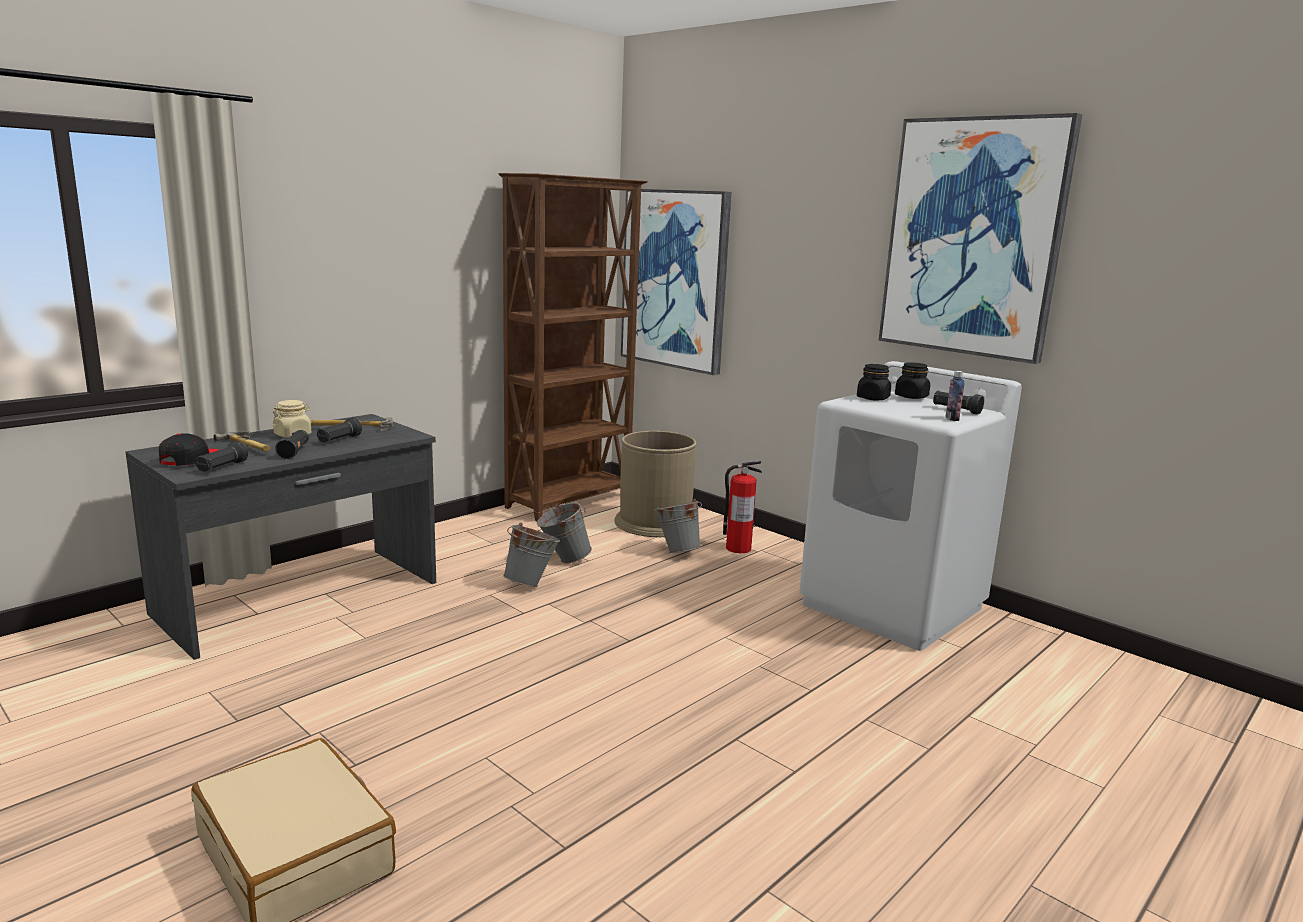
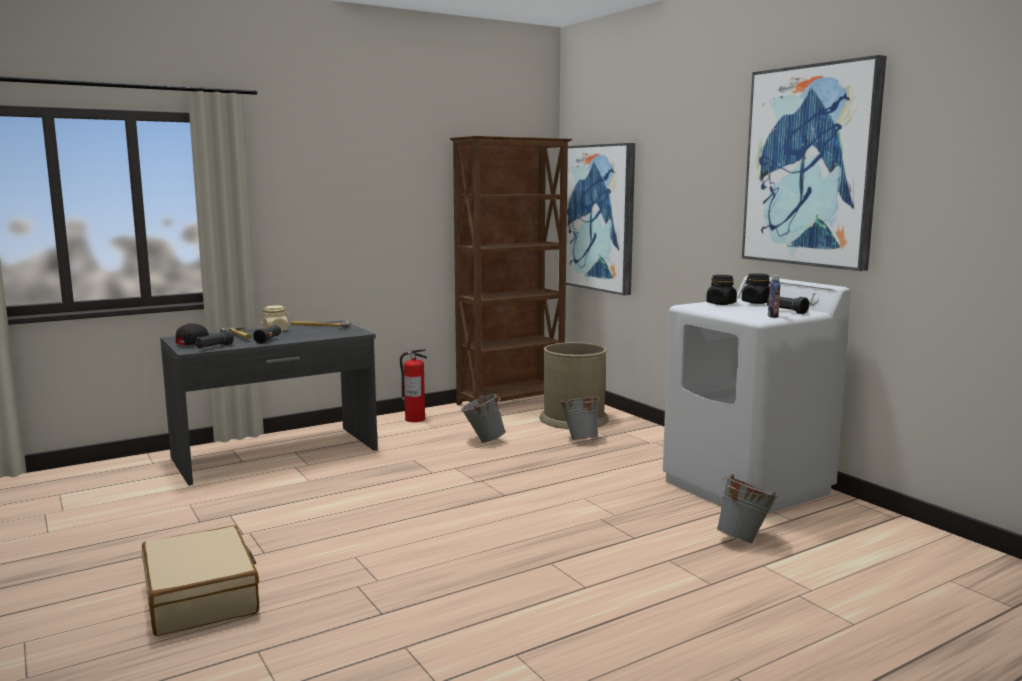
camera: 15 degrees right, 5 degrees down
black flashlight [317,417,362,443] -> none
grey bucket [503,523,560,587] -> grey bucket moved to [717,474,778,543]
fire extinguisher [723,461,762,553] -> fire extinguisher moved to [400,349,427,422]

